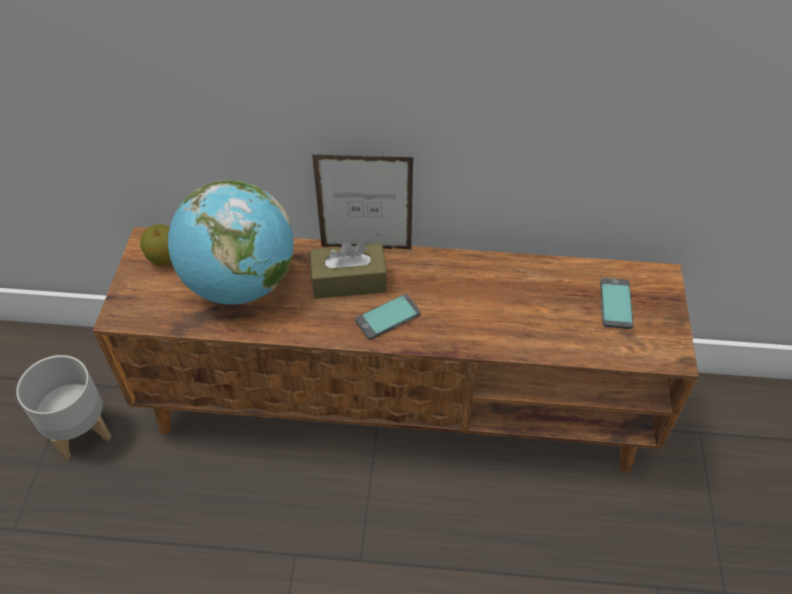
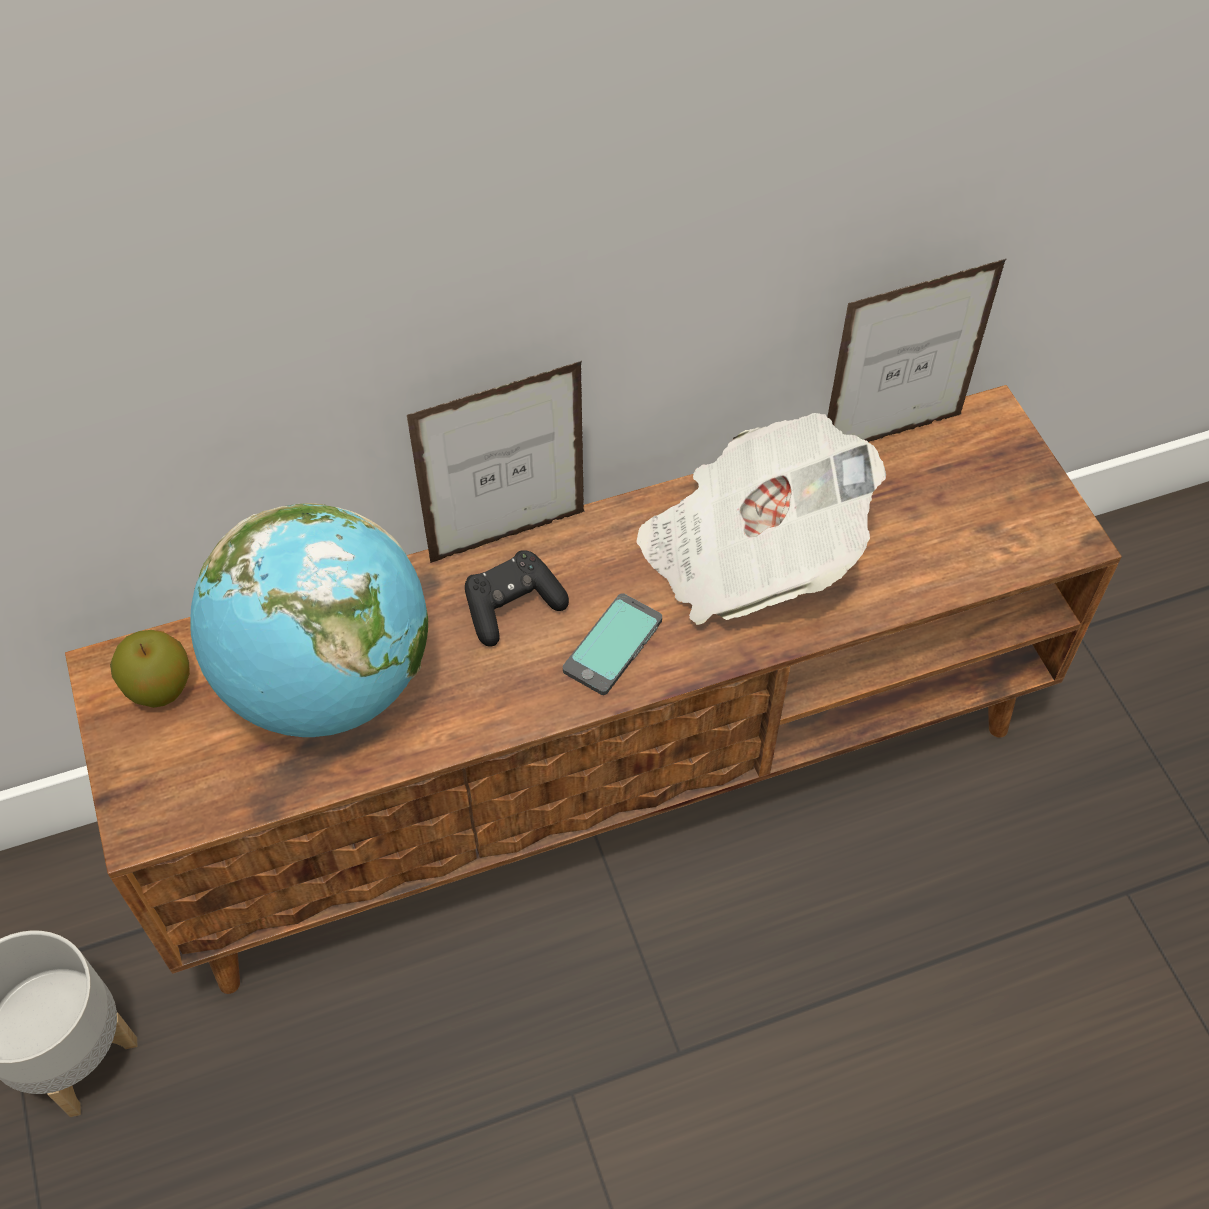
camera: 25 degrees left, 5 degrees up
brown tissue box [310,241,387,299] -> black game controller [465,550,569,647]
phone [600,278,633,329] -> none
none -> newspaper [636,413,886,625]
none -> picture frame [827,258,1007,442]

